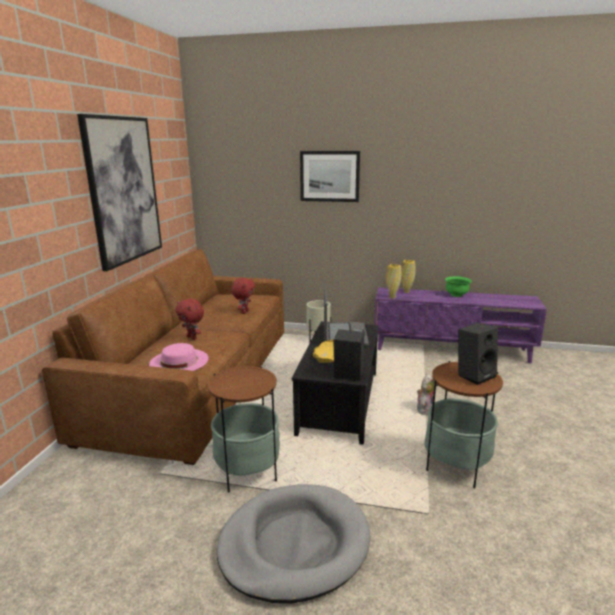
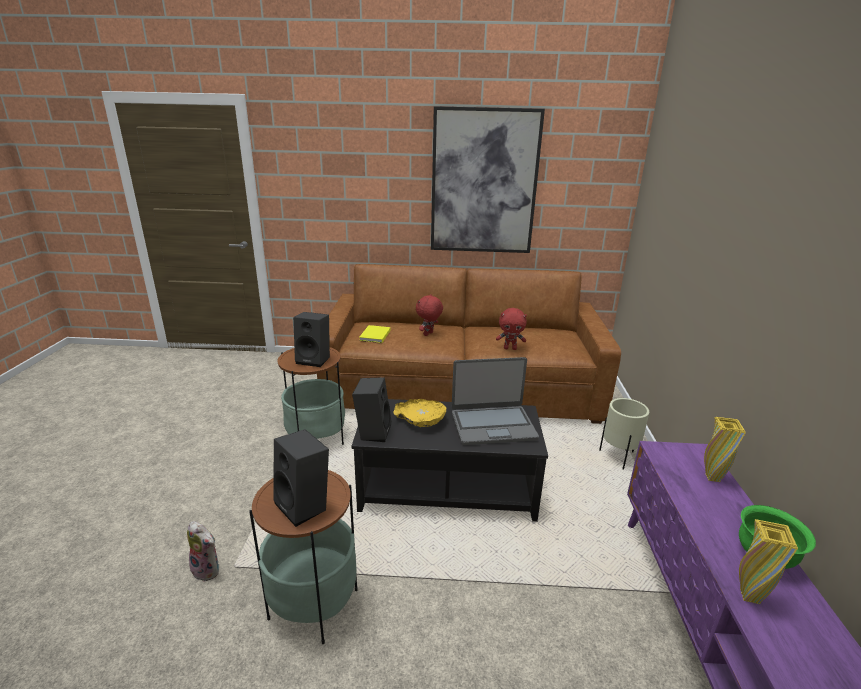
camera: 80 degrees right, 5 degrees up
pink hat [149,343,209,371] -> yellow book [359,325,391,343]
grey dog bed [217,484,370,604] -> none
picture [300,151,360,202] -> none
yellow vase [386,264,401,299] -> yellow vase moved to [739,519,798,604]
plush toy [417,374,435,416] -> plush toy moved to [187,521,219,582]
none -> black speaker [293,312,330,367]

